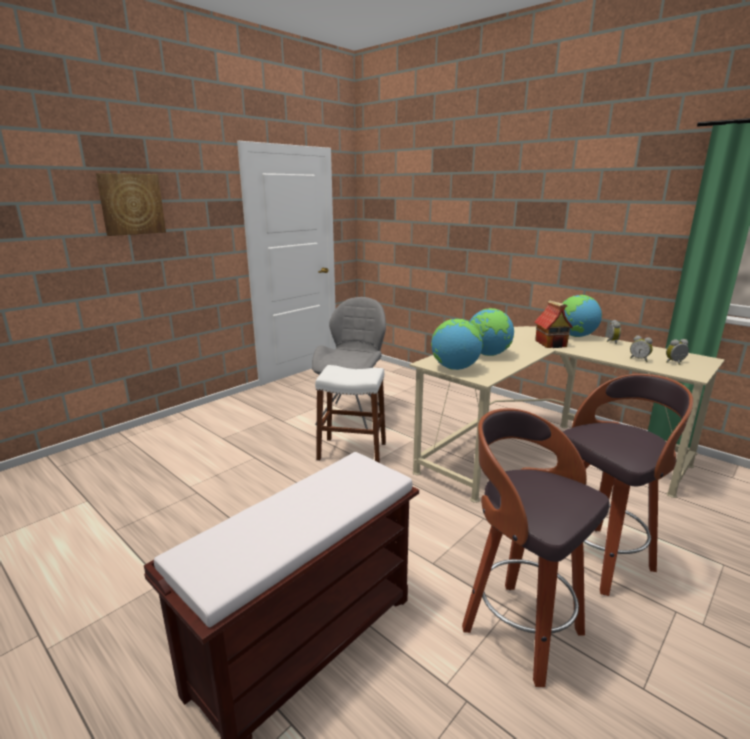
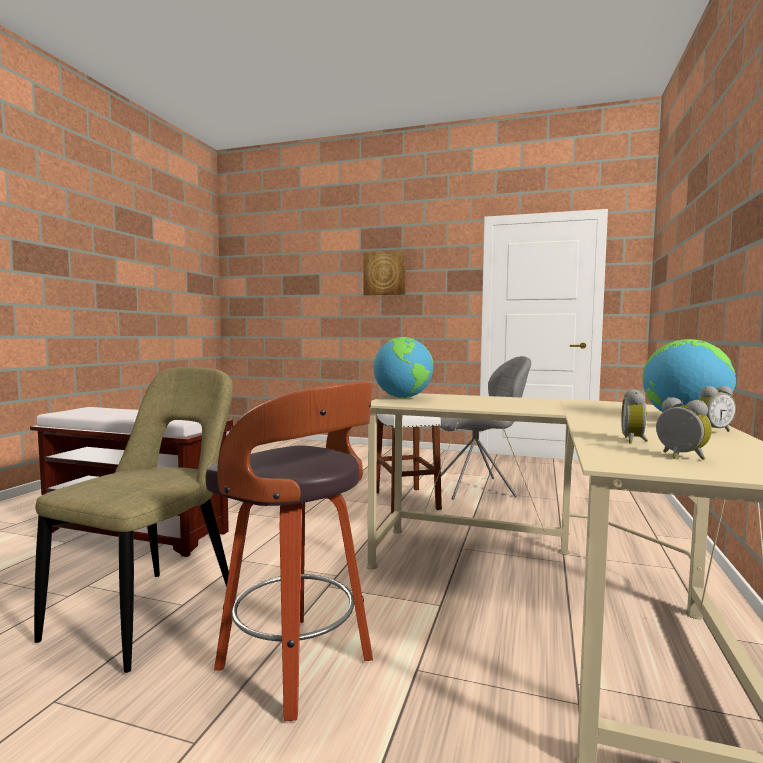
camera: 65 degrees right, 15 degrees down
stool [462,408,609,687] -> beige chair [34,367,233,673]
globe [469,308,514,356] -> none
toy house [534,300,573,348] -> none

